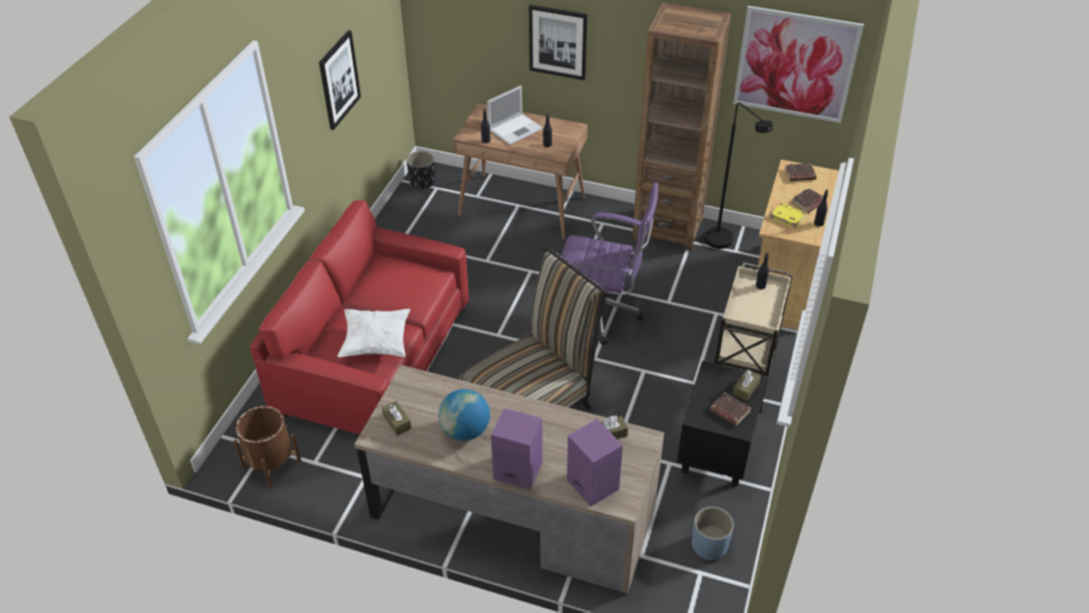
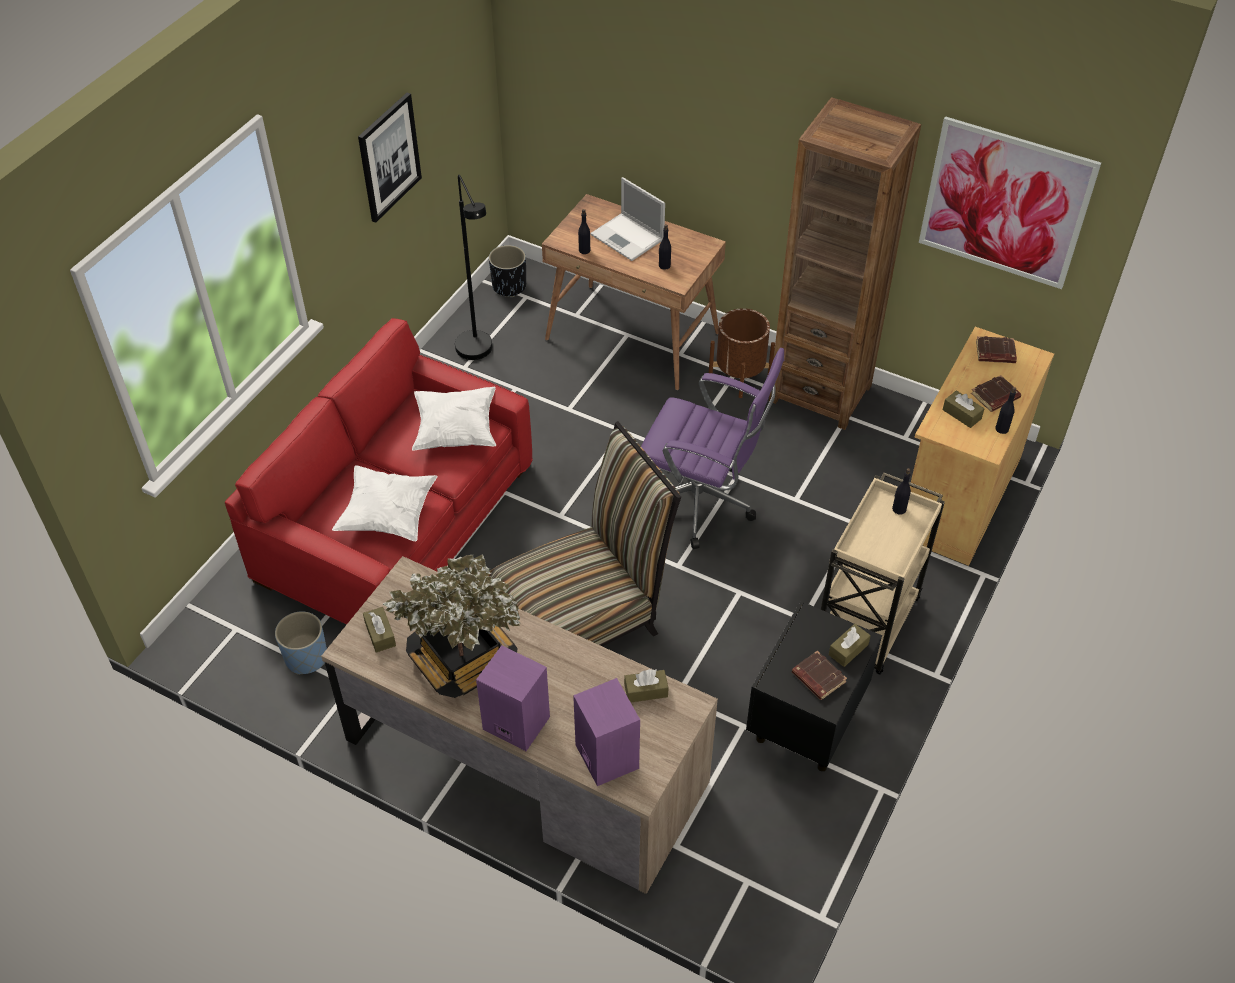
camera: 10 degrees right, 5 degrees up
brown planter [233,406,301,488] -> brown planter moved to [709,308,775,398]
globe [438,389,490,441] -> potted plant [382,554,520,698]
laptop [487,86,543,145] -> laptop turned 75 degrees clockwise [590,177,665,261]
picture [529,5,588,80] -> none
blue planter [692,507,734,561] -> blue planter moved to [275,611,327,675]
black floor lamp [705,103,773,249] -> black floor lamp moved to [455,175,492,360]
yellow book [770,203,806,228] -> brown tissue box [943,390,985,428]
none -> white pillow [412,387,496,451]

